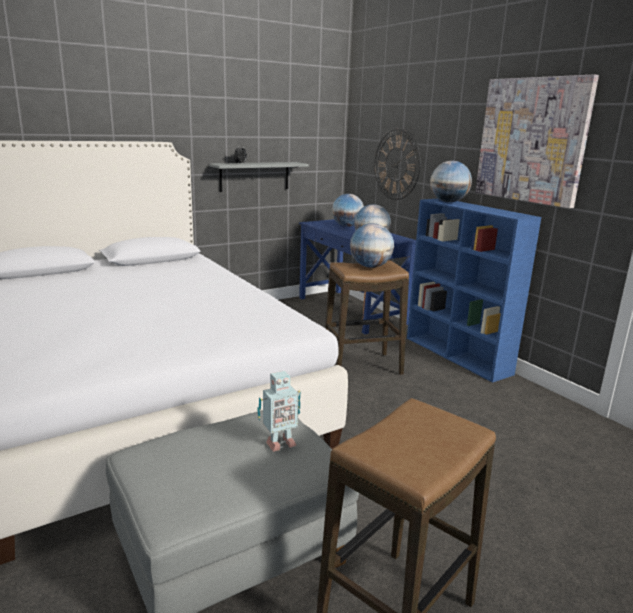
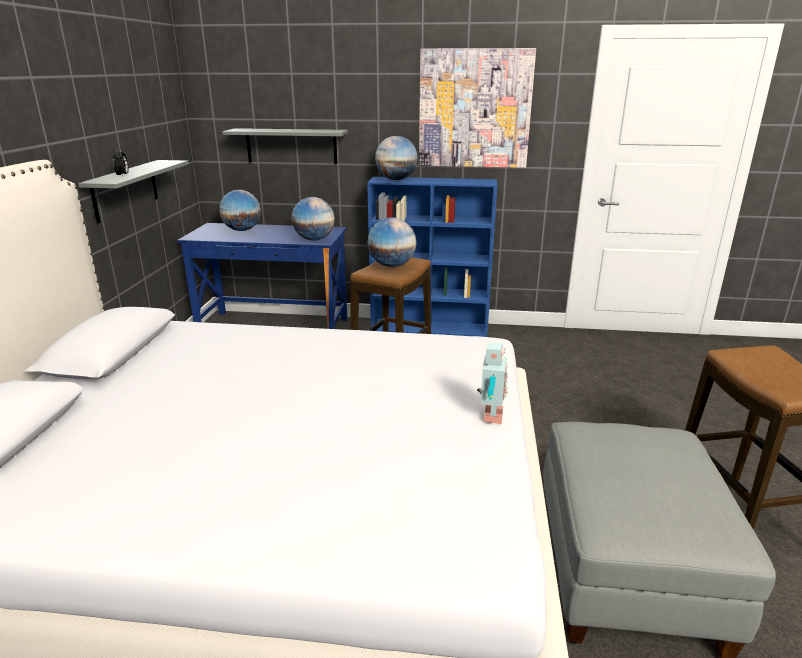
camera: 50 degrees left, 5 degrees up
toy robot [257,371,301,452] -> toy robot moved to [477,342,508,424]
wall clock [374,128,420,200] -> grey shelf [222,128,348,164]

